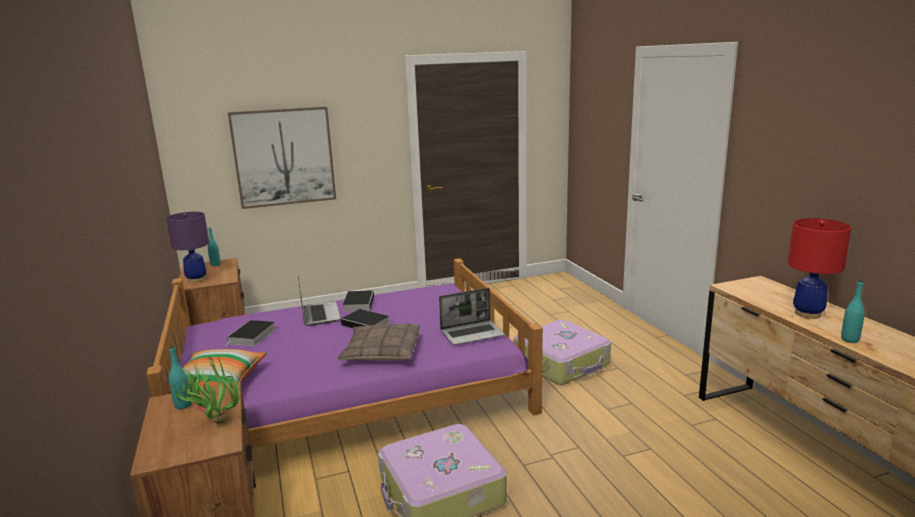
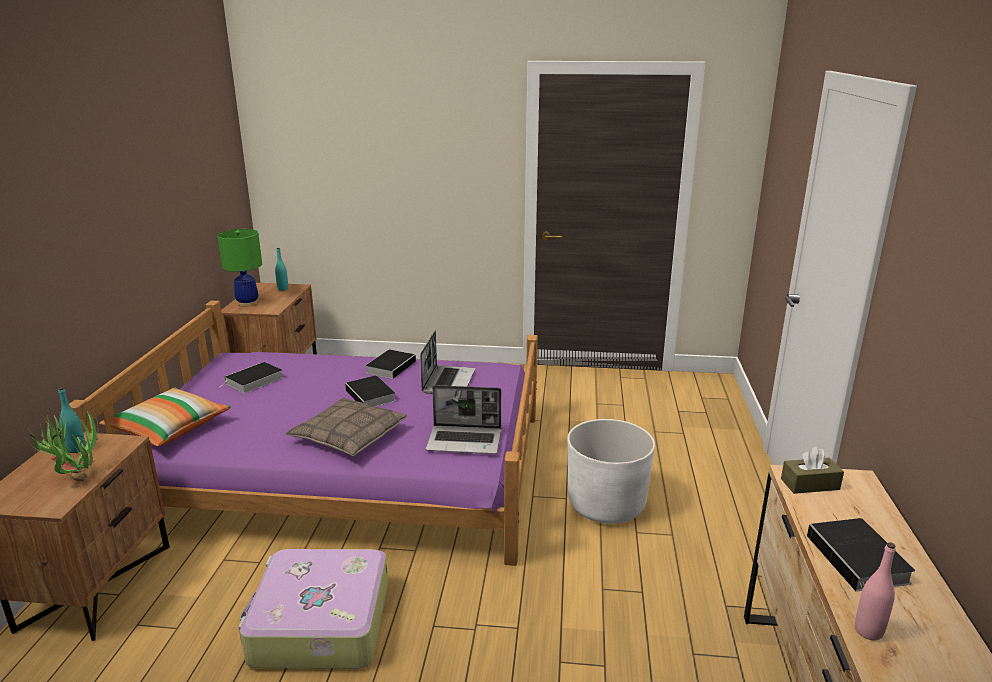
camera: 25 degrees right, 5 degrees up
purple table lamp [166,212,209,283] -> green table lamp [217,229,262,307]
picture [228,107,336,209] -> none
laptop [298,276,341,326] -> laptop moved to [420,331,475,394]
suitcase [513,320,611,385] -> white planter [567,419,655,524]
red table lamp [788,218,852,319] -> book [807,518,915,592]
turquoise bottle [841,280,865,343] -> pink bottle [855,542,896,640]
none -> brown tissue box [781,447,844,494]

